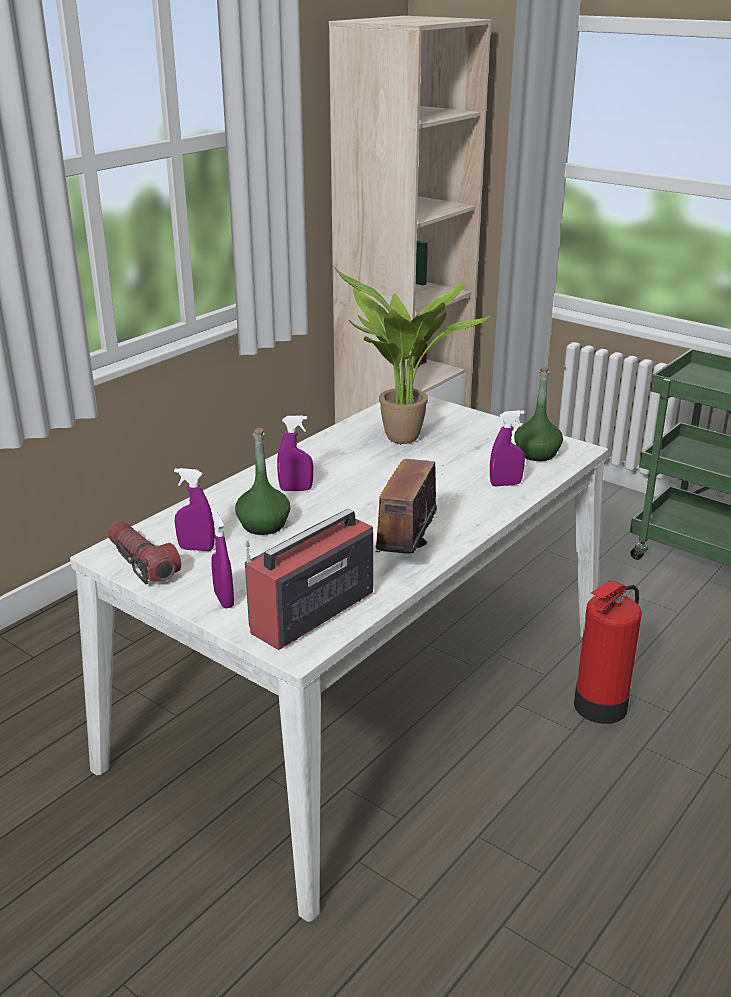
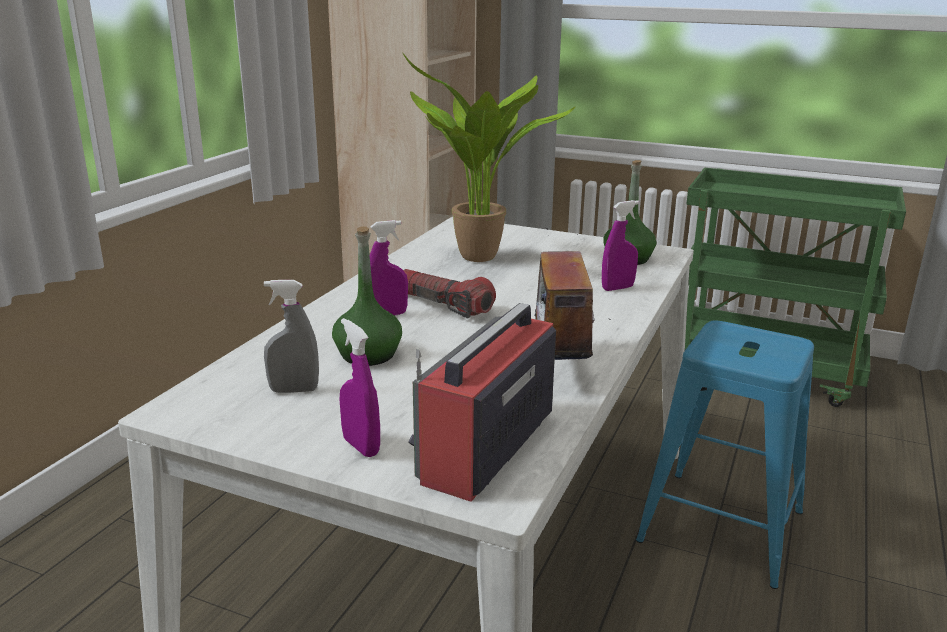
camera: 15 degrees left, 5 degrees down
flashlight [107,521,181,584] -> flashlight moved to [403,269,496,318]
purple spray bottle [174,468,215,551] -> grey spray bottle [264,280,319,393]
fire extinguisher [574,581,642,724] -> blue stool [636,320,814,589]

